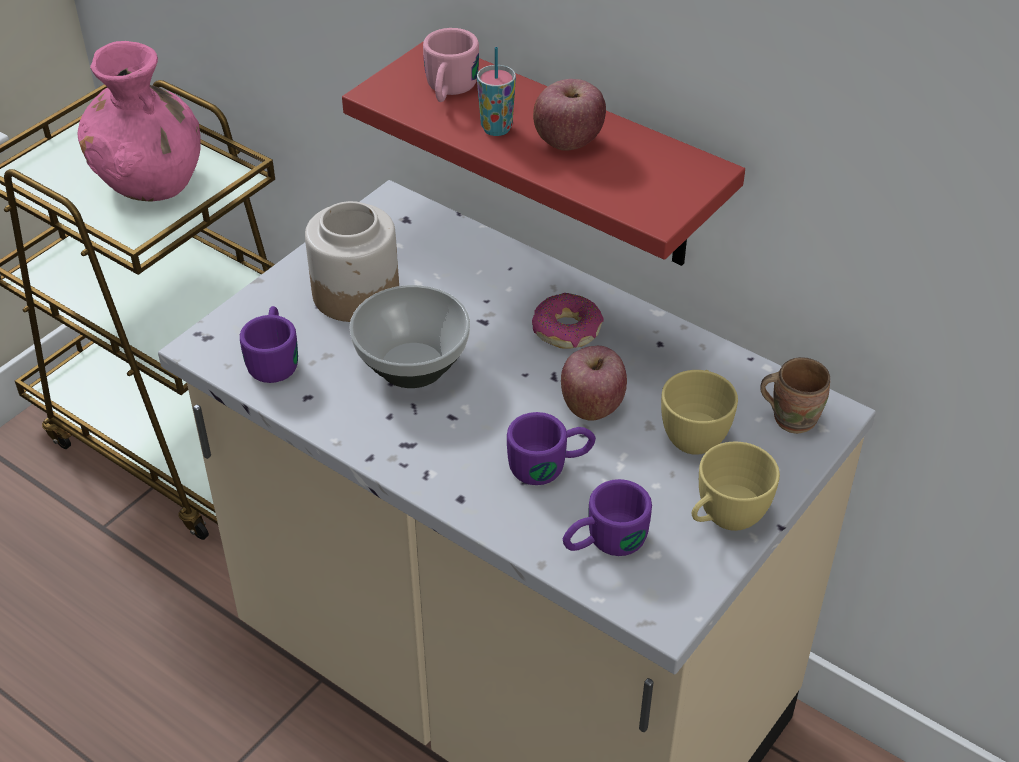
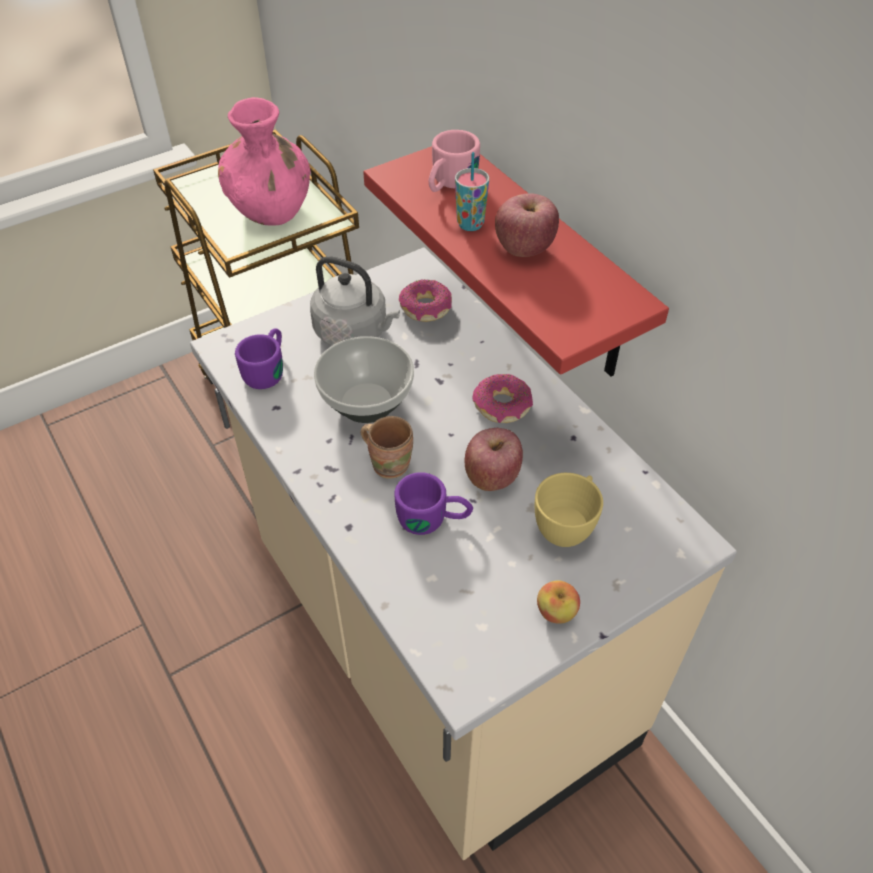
camera: 20 degrees right, 5 degrees up
jar [305,201,399,322] -> grey kettle [310,256,400,346]
purple mug [563,479,652,556] -> none
yellow cup [692,441,780,531] -> apple [537,580,580,624]
brown mug [760,357,830,434] -> brown mug moved to [361,416,413,479]
none -> donut [399,280,452,322]

